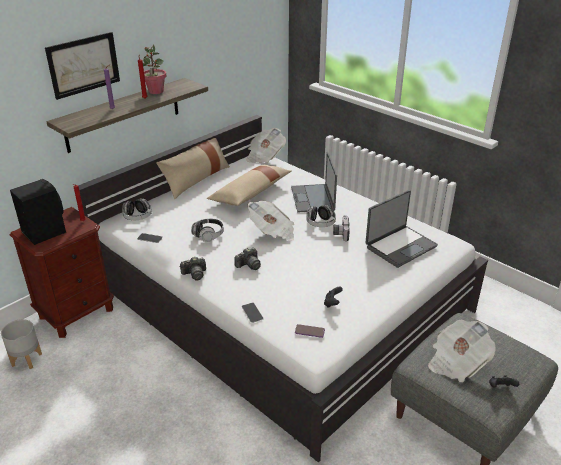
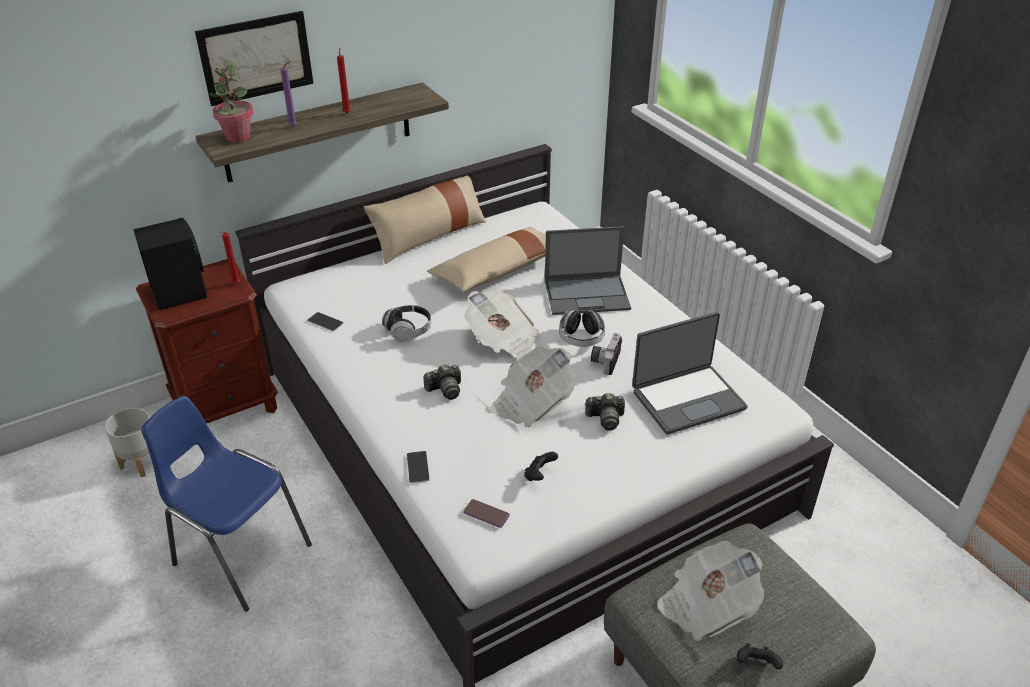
camera: 15 degrees right, 5 degrees up
headphones [122,198,152,220] -> none
potted plant [143,44,166,94] -> potted plant moved to [209,63,253,143]
camera [179,257,206,281] -> camera moved to [585,393,625,430]
newspaper [246,128,286,163] -> newspaper moved to [491,346,576,428]
laptop [291,152,337,213] -> laptop turned 105 degrees counterclockwise [545,226,631,315]
none -> blue chair [141,396,312,612]

